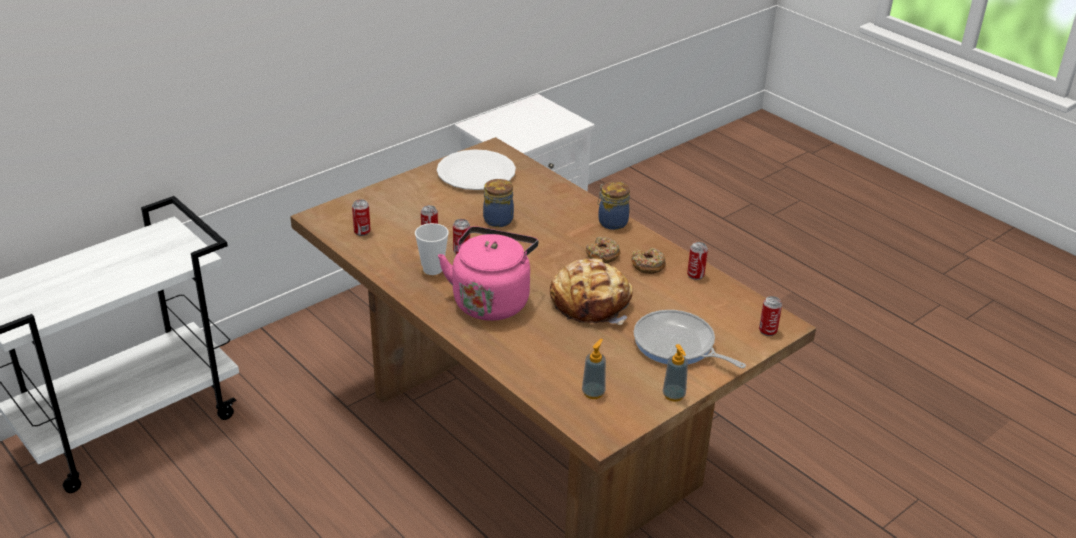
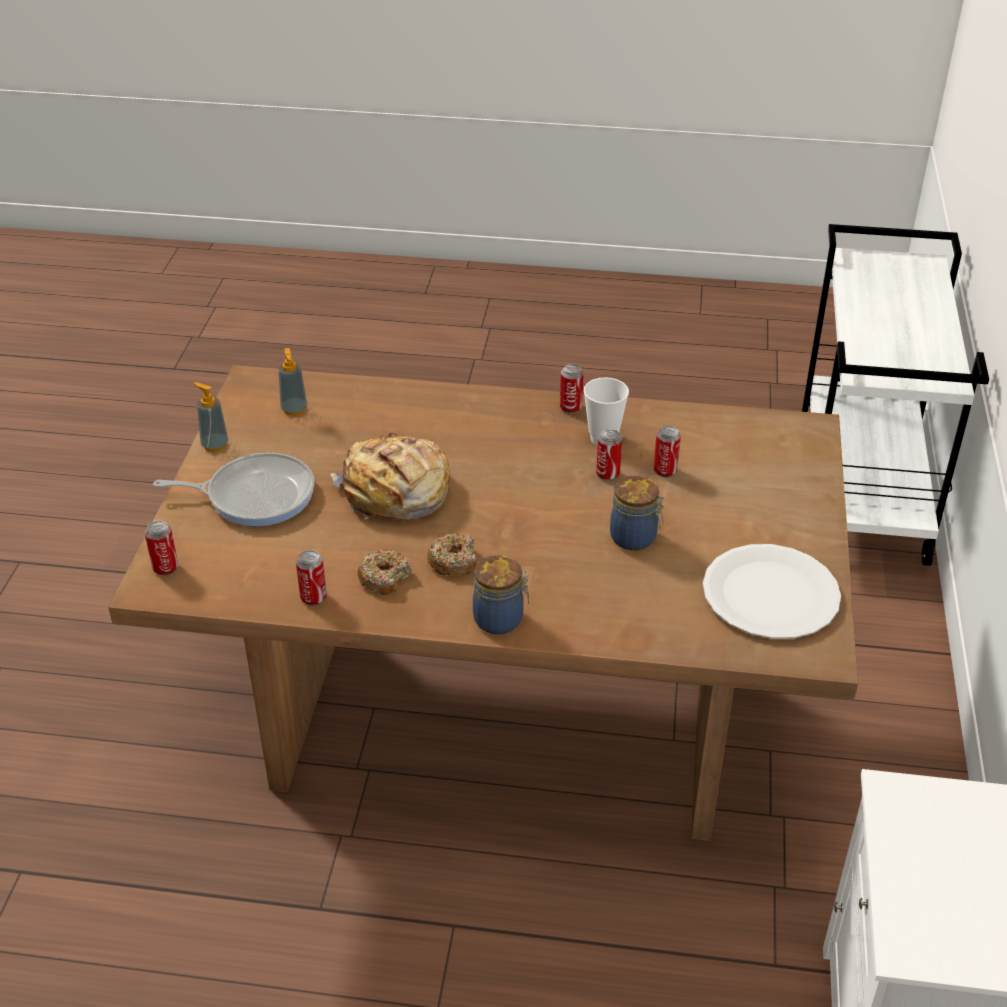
camera: 140 degrees right, 5 degrees up
can [352,199,371,236] -> can moved to [560,364,584,413]
pink kettle [438,226,538,321] -> none

